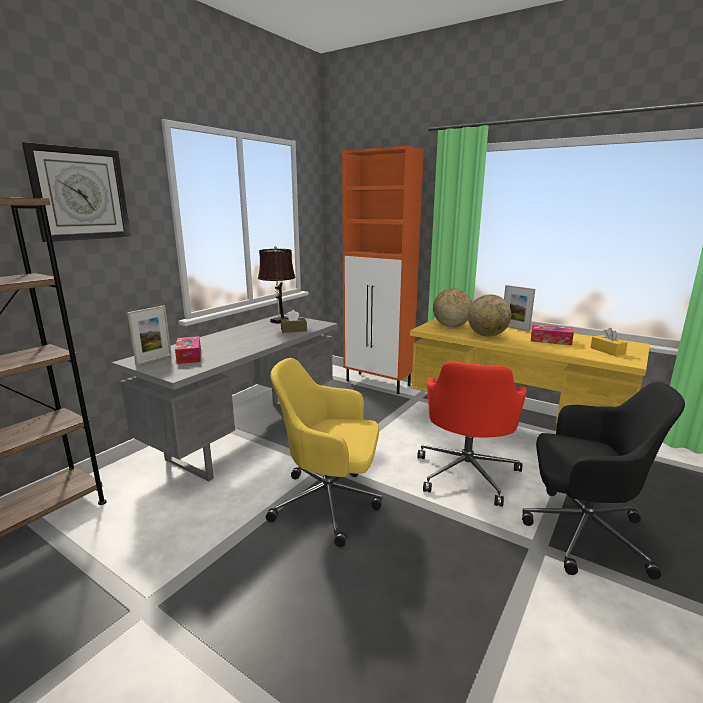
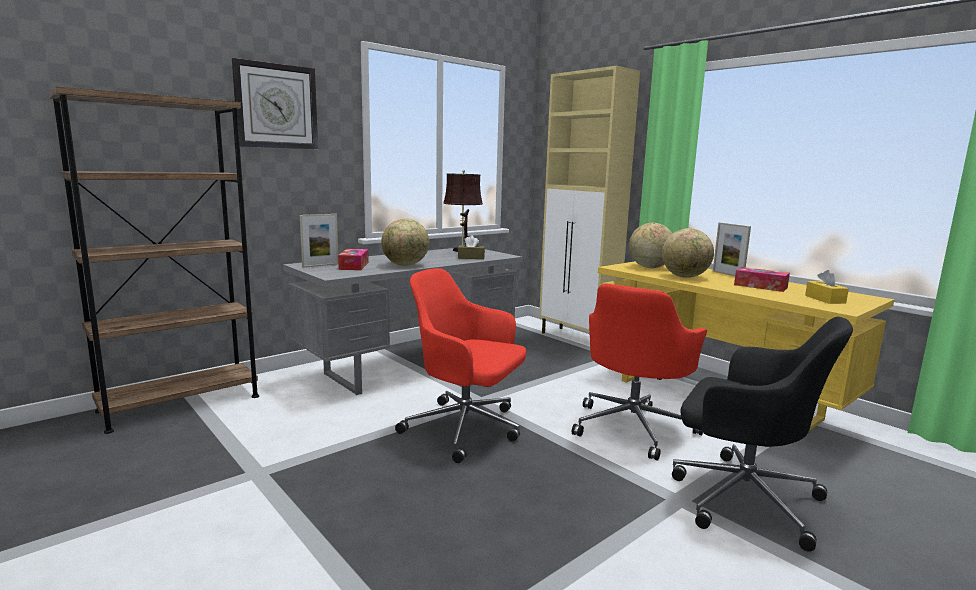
camera: 15 degrees right, 5 degrees down
yellow office chair [266,358,382,547] -> red office chair [395,268,526,463]
orange cabinet [342,146,424,394] -> beige cabinet [539,66,640,334]
none -> globe [381,218,429,266]

